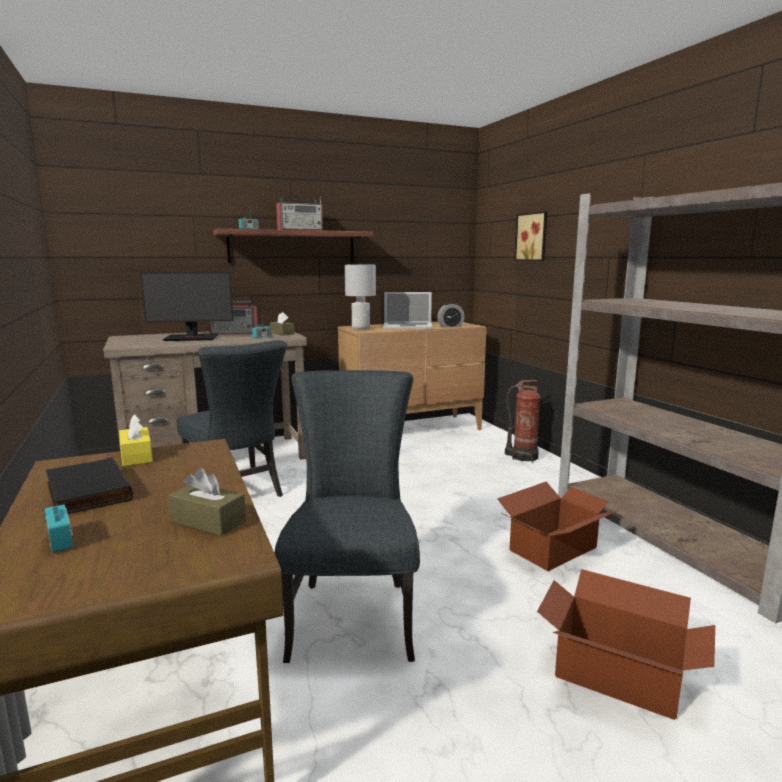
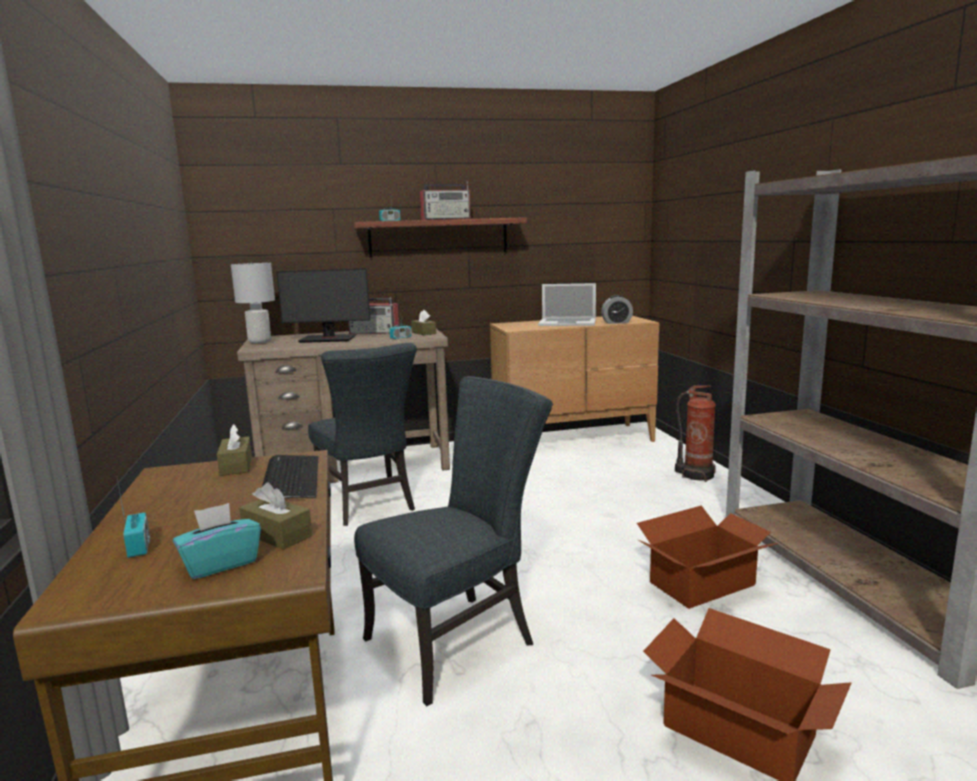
camera: 10 degrees right, 0 degrees up
black book [46,457,133,514] -> none
yellow tissue box [119,414,153,466] -> brown tissue box [217,424,252,476]
grey chair [275,370,420,663] -> grey chair turned 45 degrees clockwise [354,376,553,706]
grey table lamp [345,264,376,330] -> grey table lamp moved to [231,263,275,344]
picture [514,211,547,261] -> none
none -> turquoise tissue box [173,503,261,579]
none -> keyboard [262,455,318,499]

